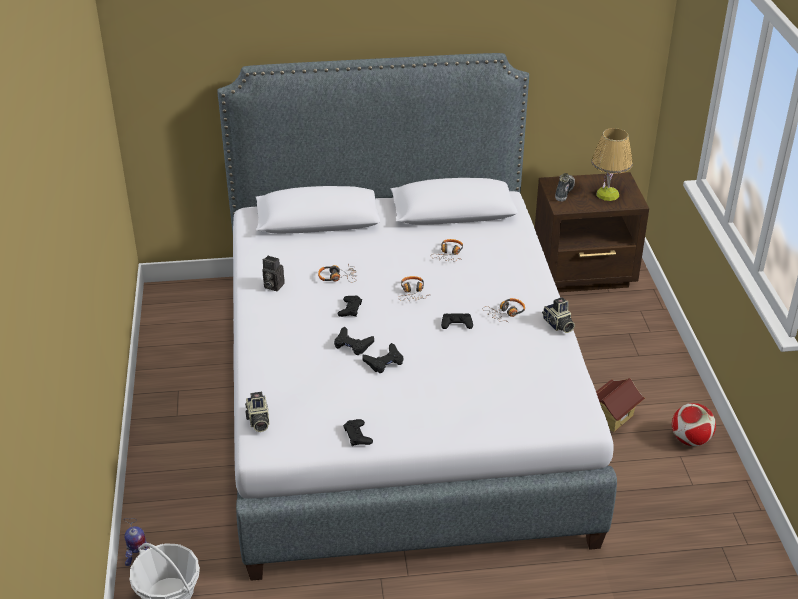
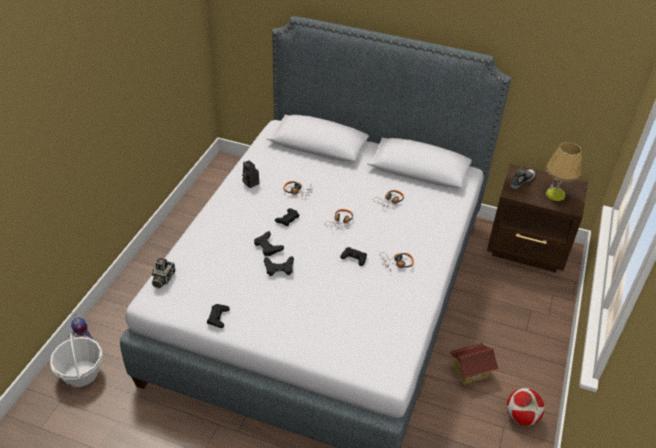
camera: 25 degrees right, 5 degrees up
camera [542,297,575,333] -> none

